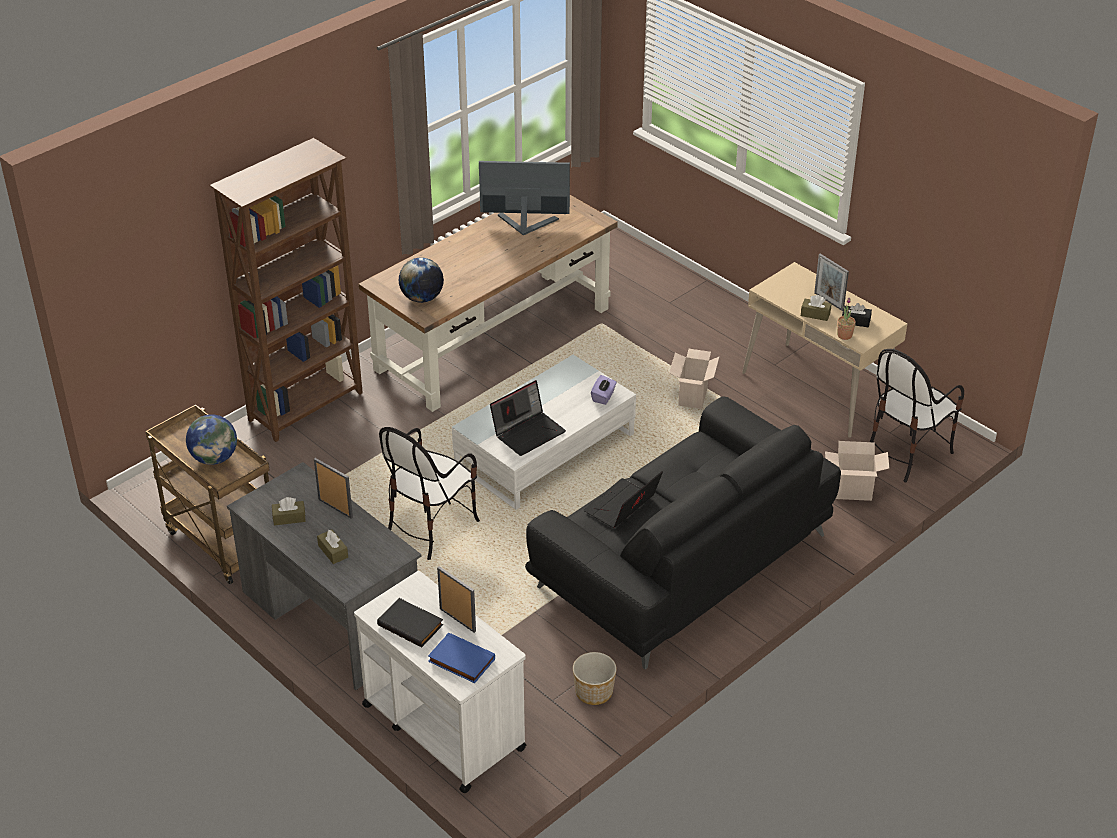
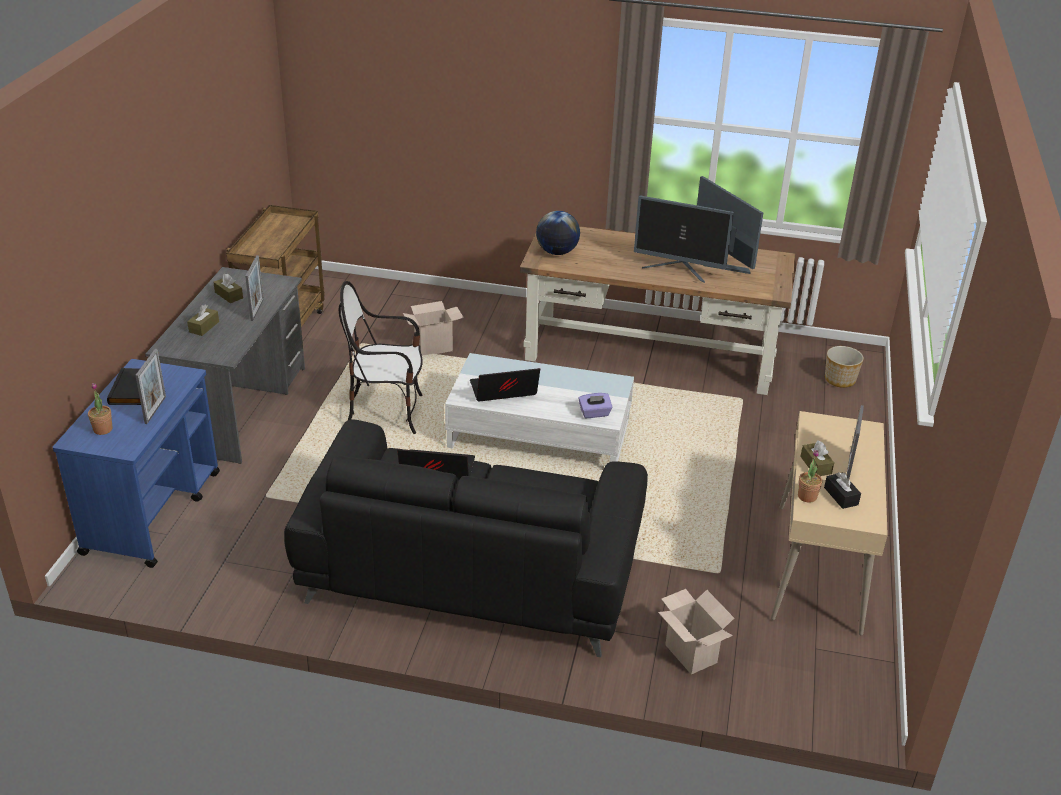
camera: 55 degrees right, 5 degrees down
globe [186,414,237,465] -> none
brown bookcase [209,138,363,442] -> none
white cart [354,571,527,793] -> blue cart [53,359,220,568]
blue book [428,633,495,683] -> potted plant [88,383,113,435]
laptop [490,380,566,456] -> laptop turned 150 degrees clockwise [470,368,540,402]
planter [573,652,616,705] -> planter moved to [825,346,864,388]
cardboard box [669,349,719,409] -> cardboard box moved to [403,301,464,356]
chair [870,349,964,482] -> none
none -> monitor [634,195,734,283]

